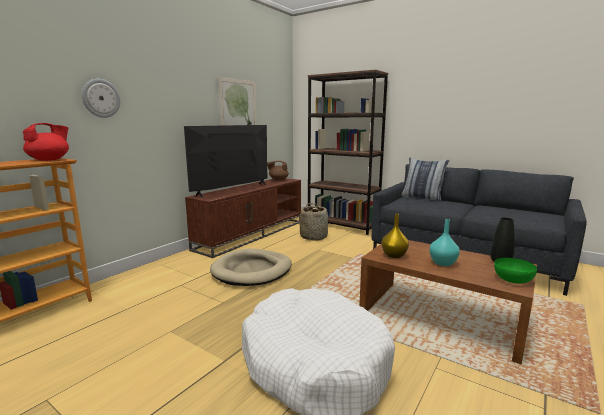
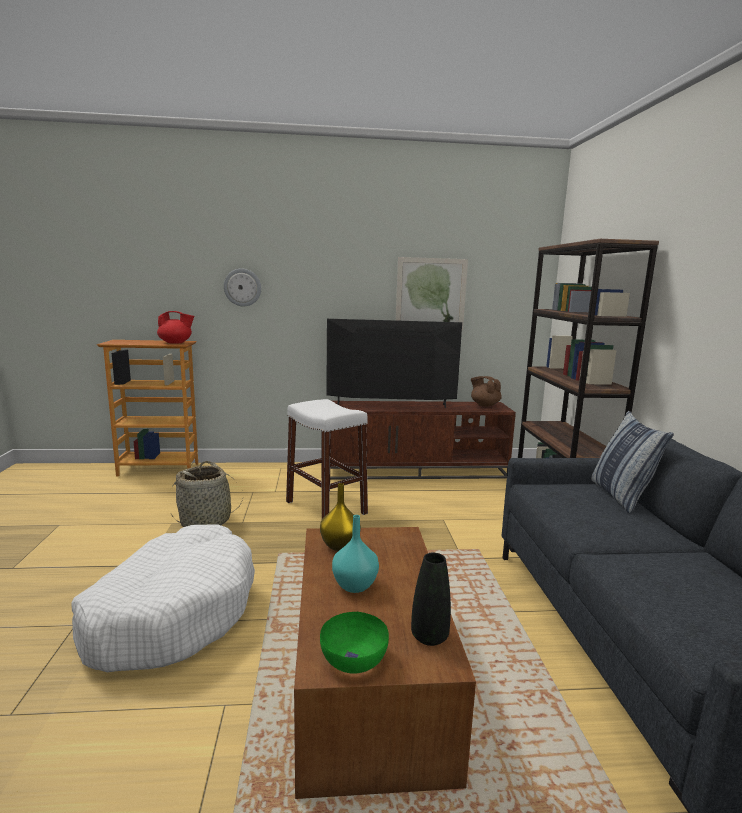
camera: 50 degrees right, 0 degrees up
beige dog bed [210,249,292,286] -> white stool [286,399,368,518]
basket [299,203,328,241] -> basket moved to [171,461,243,527]

